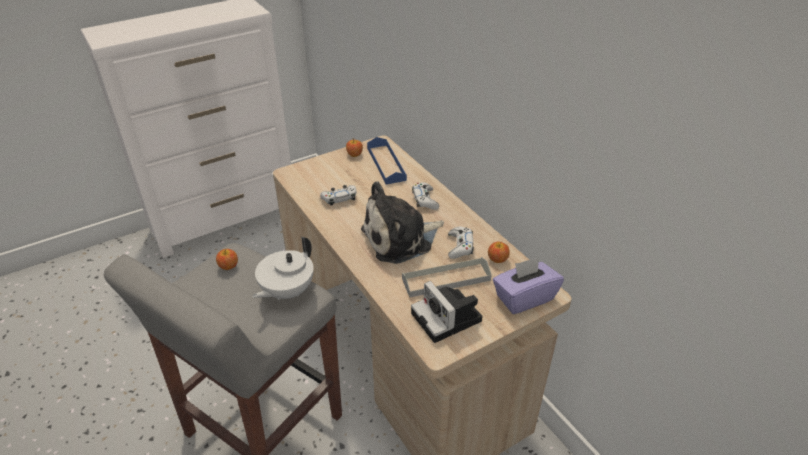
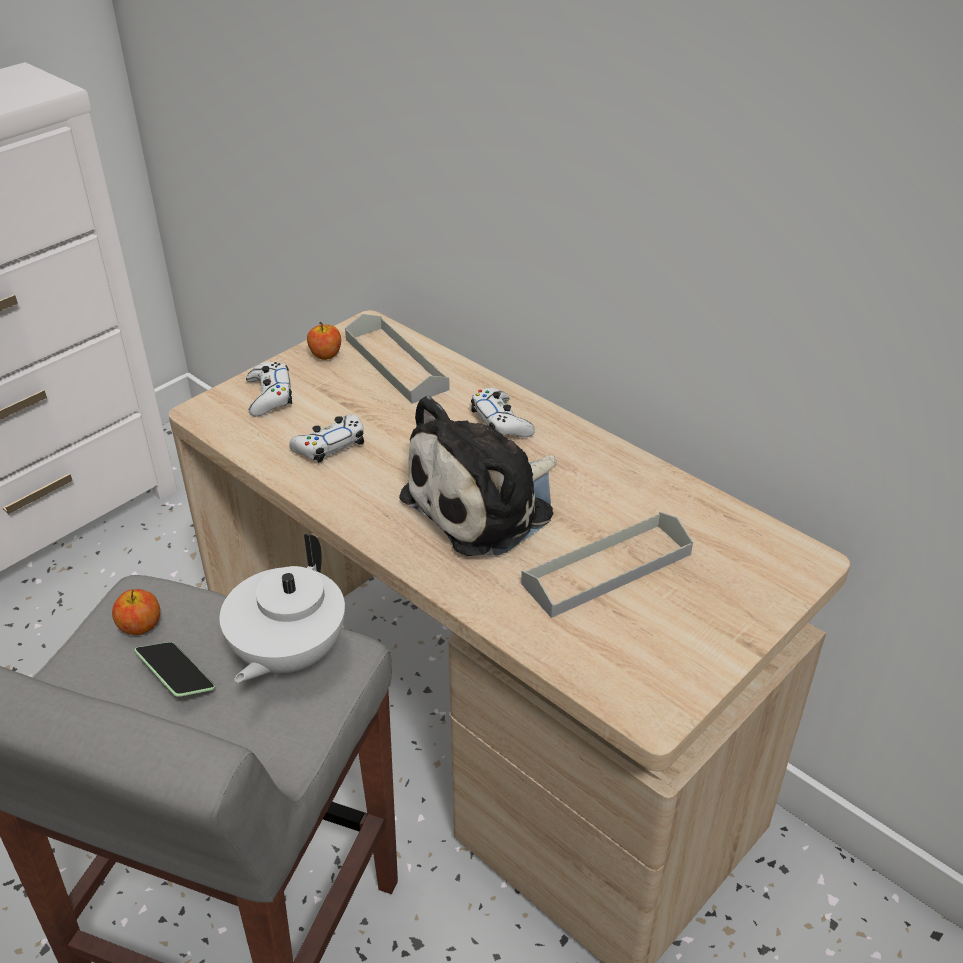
camera: 15 degrees left, 0 degrees up
blue tray [367,137,407,185] -> grey tray [345,314,450,404]
camera [411,281,483,343] -> none
white game controller [448,227,474,259] -> white game controller moved to [246,362,292,417]
apple [488,241,510,263] -> none
purple tissue box [493,257,564,314] -> none
none -> phone [134,642,215,697]

